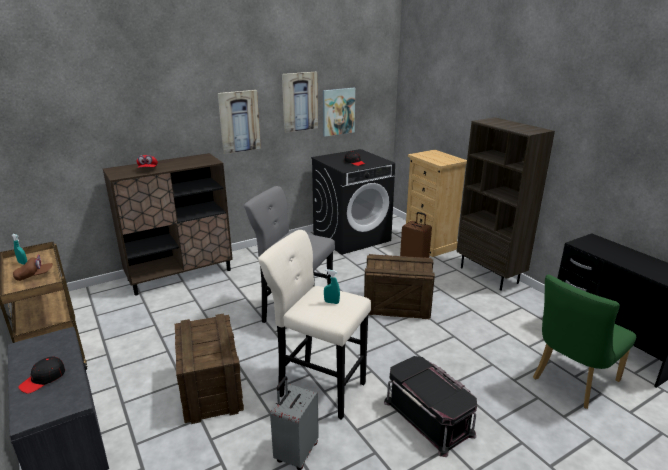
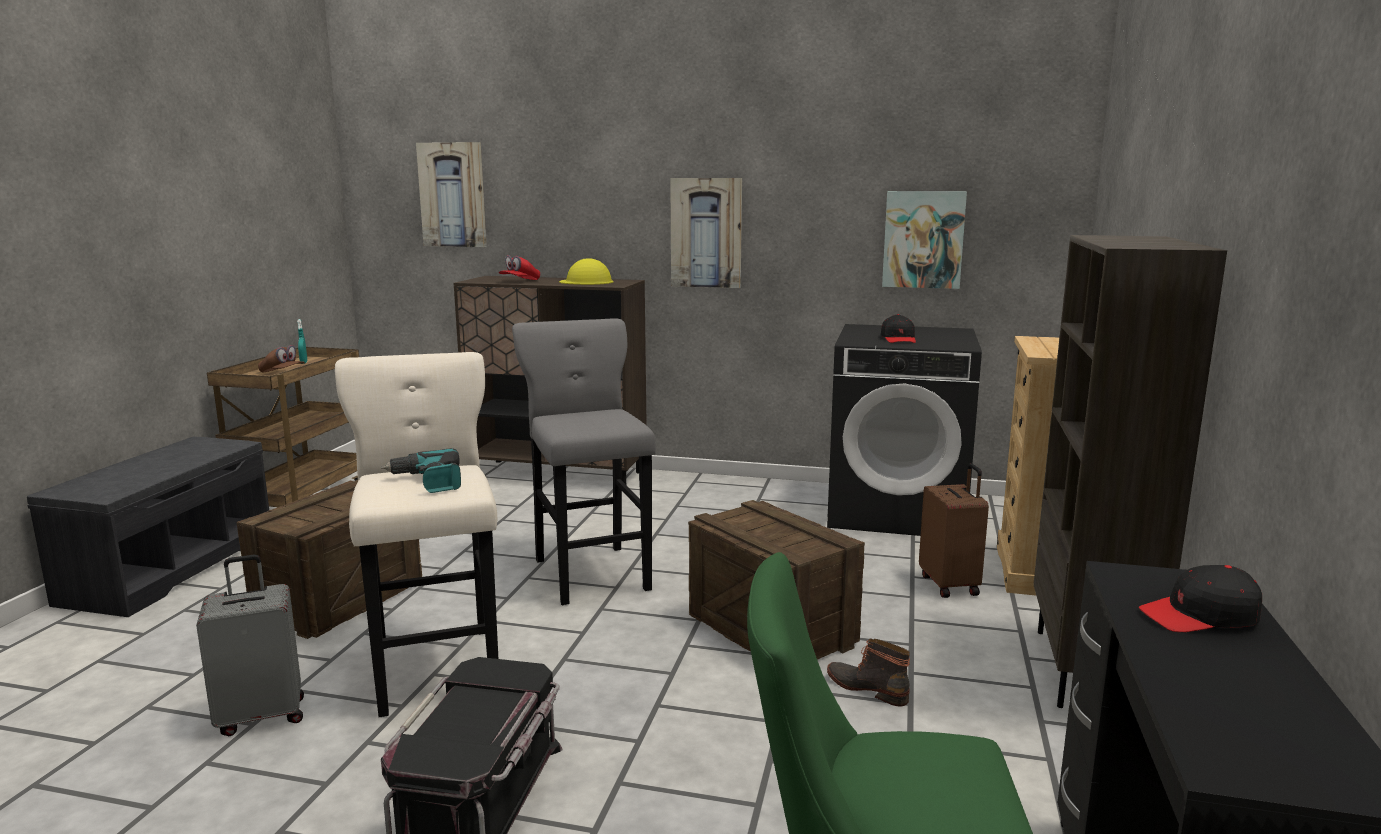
camera: 45 degrees right, 10 degrees down
black cap [18,356,65,394] -> black cap moved to [1139,565,1262,632]
picture [282,72,318,132] -> picture moved to [416,142,487,247]
turquoise spray bottle [324,269,340,304] -> power drill [381,448,461,493]
none -> yellow hard hat [559,258,614,285]
none -> boot [827,638,910,707]

